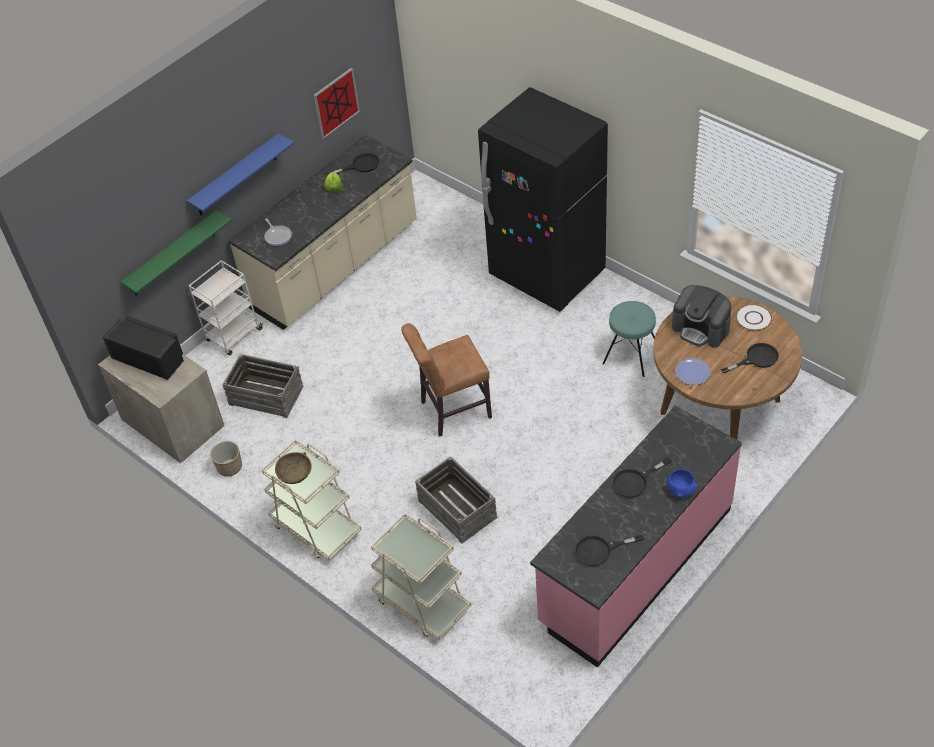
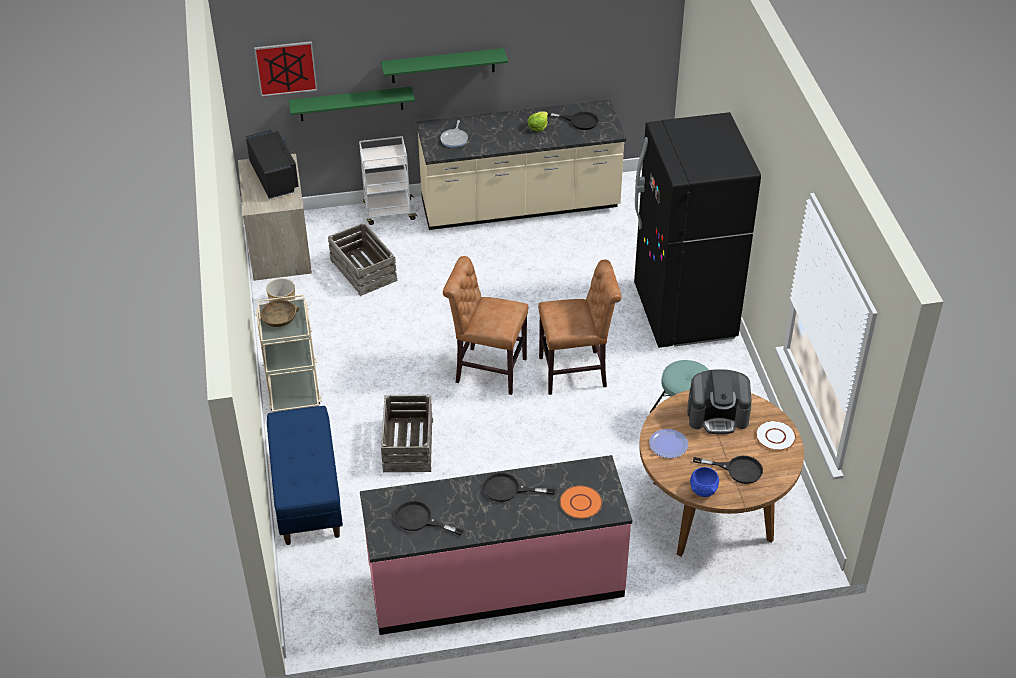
camera: 35 degrees right, 5 degrees down
blue shelf [187,134,294,215] -> green shelf [381,48,508,83]
picture [314,68,360,139] -> picture moved to [254,41,317,97]
beige cart [371,513,471,640] -> blue bench [267,406,343,545]
blue bowl [667,469,697,498] -> blue bowl moved to [690,467,719,497]
coffee machine [672,285,731,348] -> coffee machine turned 75 degrees counterclockwise [687,369,752,434]
none -> brown chair [538,260,622,395]
none -> orange plate [560,486,602,519]

